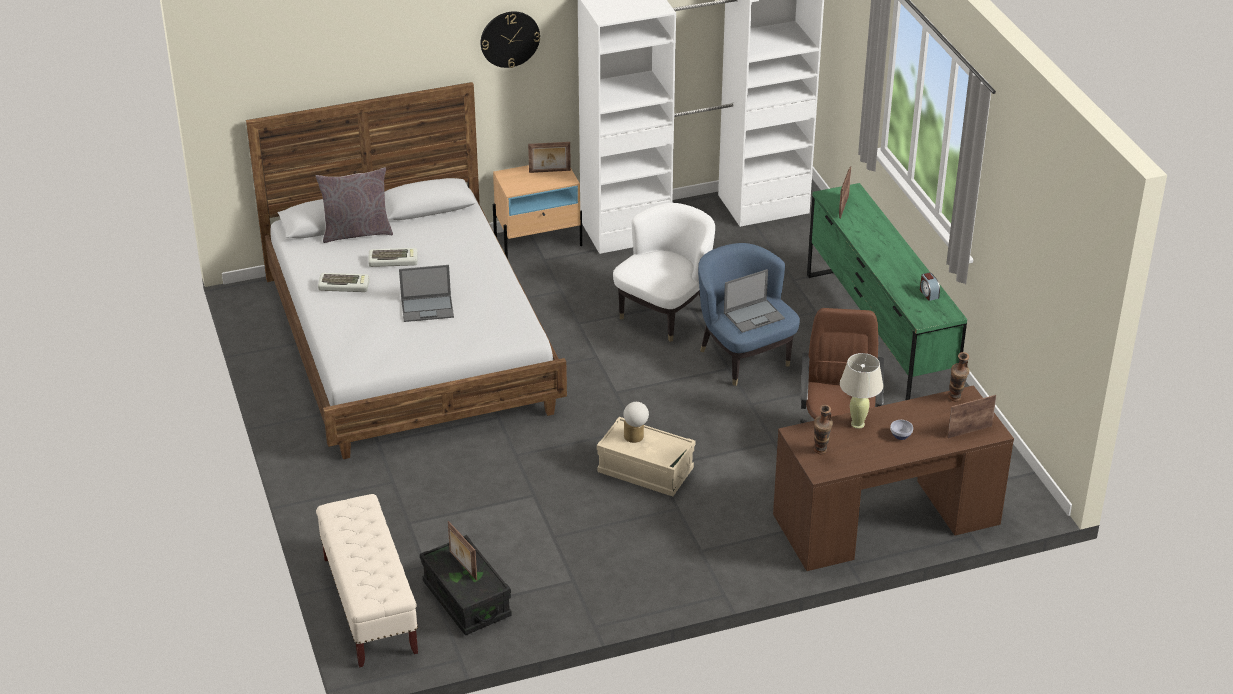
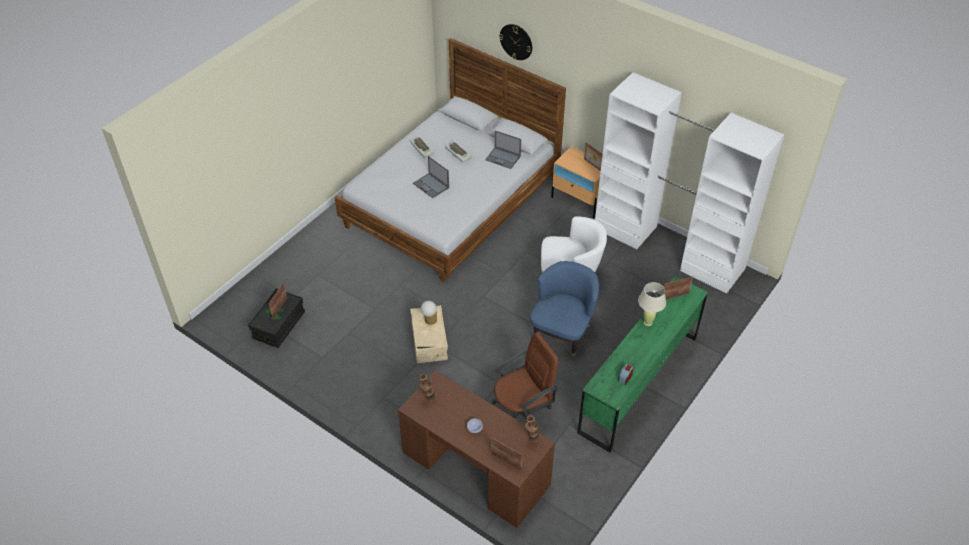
camera: 55 degrees right, 10 degrees up
grey pillow [316,167,393,243] -> none
beige bench [316,494,418,667] -> none
wall clock [480,11,540,68] -> wall clock moved to [499,24,532,60]
laptop [724,269,785,333] -> laptop moved to [485,131,521,169]
beige table lamp [840,353,883,429] -> beige table lamp moved to [638,282,666,326]

